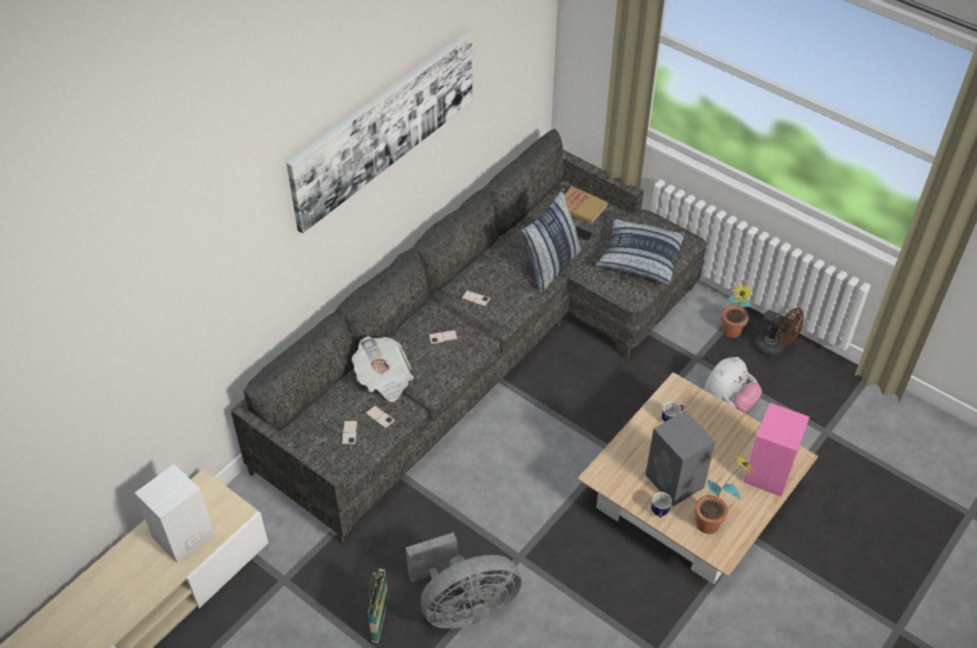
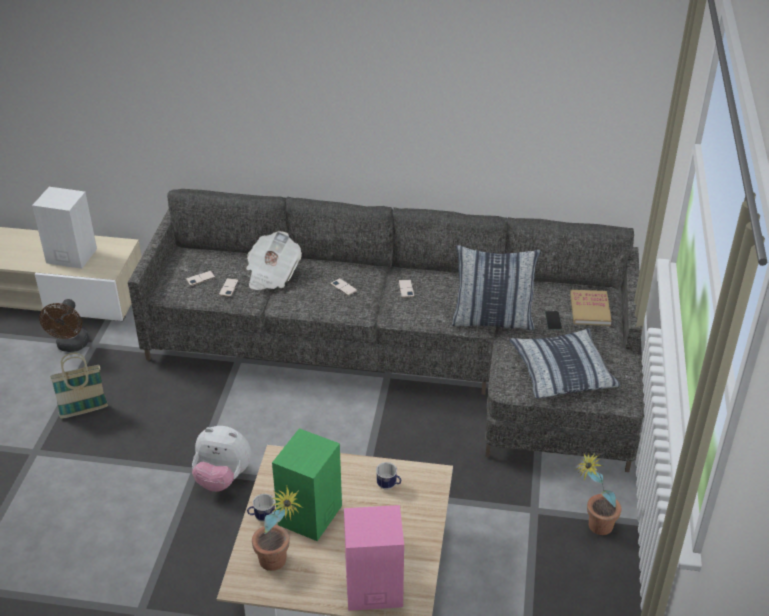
camera: 60 degrees right, 10 degrees down
picture [286,32,472,234] -> none
grey fan [406,532,521,628] -> none
grey speaker [645,410,715,506] -> green speaker [272,428,342,541]
plush toy [704,357,762,412] -> plush toy moved to [192,426,251,492]
brown fan [754,308,804,357] -> brown fan moved to [39,299,89,352]

